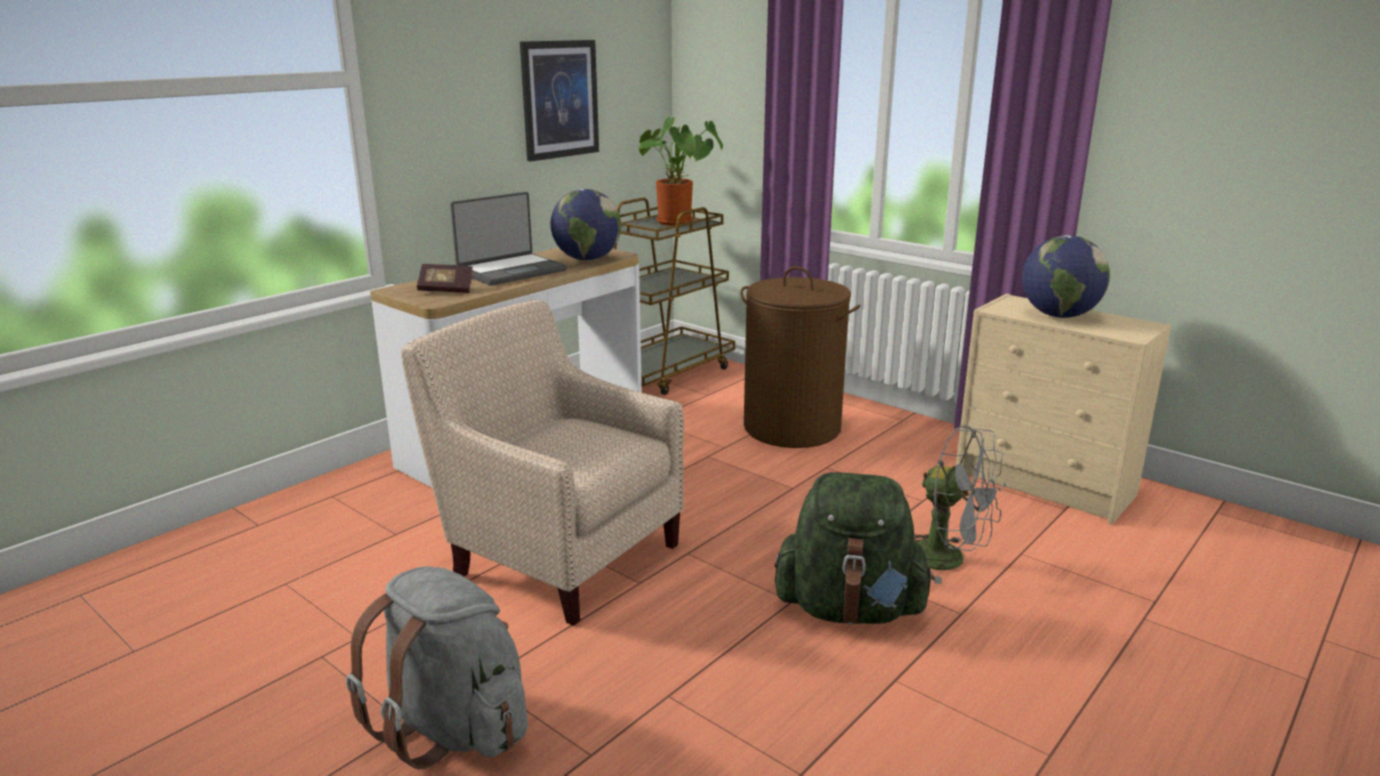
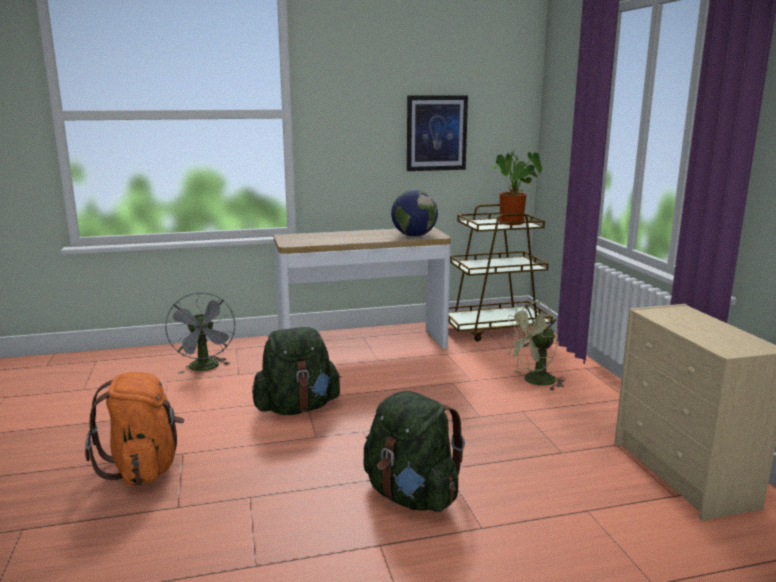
camera: 35 degrees right, 5 degrees down
grey backpack [346,566,528,770] -> orange backpack [85,372,184,485]
beige armchair [401,300,684,626] -> green backpack [252,327,341,415]
book [417,264,473,293] -> none
laptop [450,192,567,285] -> none
brown laundry basket [740,266,860,448] -> green fan [504,301,566,390]
grey fan [914,425,1006,584] -> grey fan moved to [165,292,235,373]
globe [1022,235,1110,318] -> none

